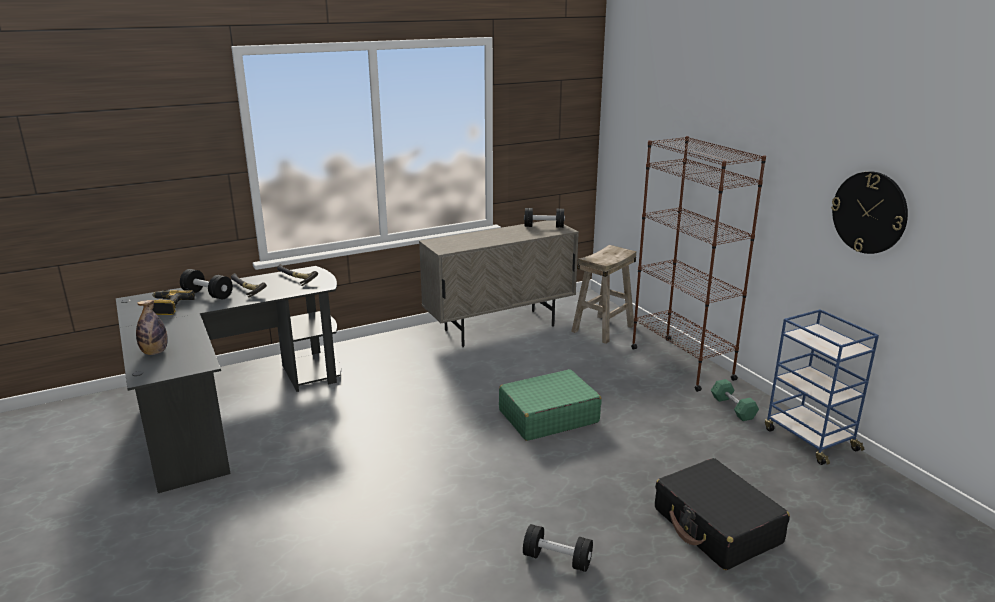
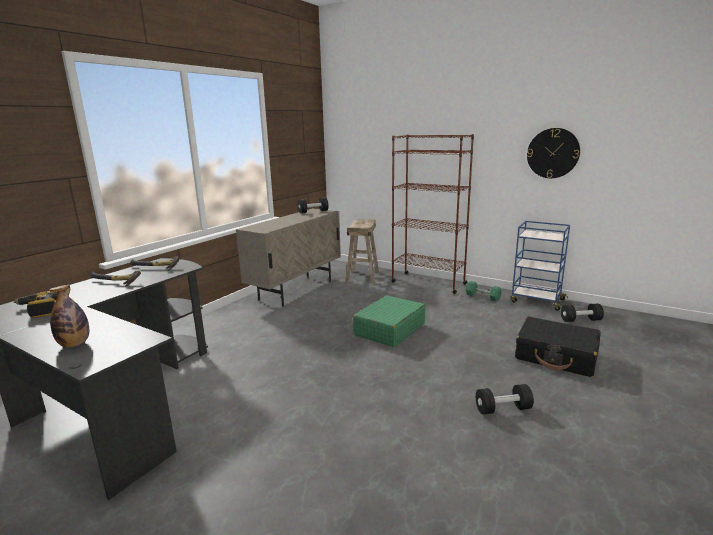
camera: 30 degrees left, 5 degrees down
black dumbbell [180,269,233,299] -> black dumbbell moved to [561,304,604,322]

